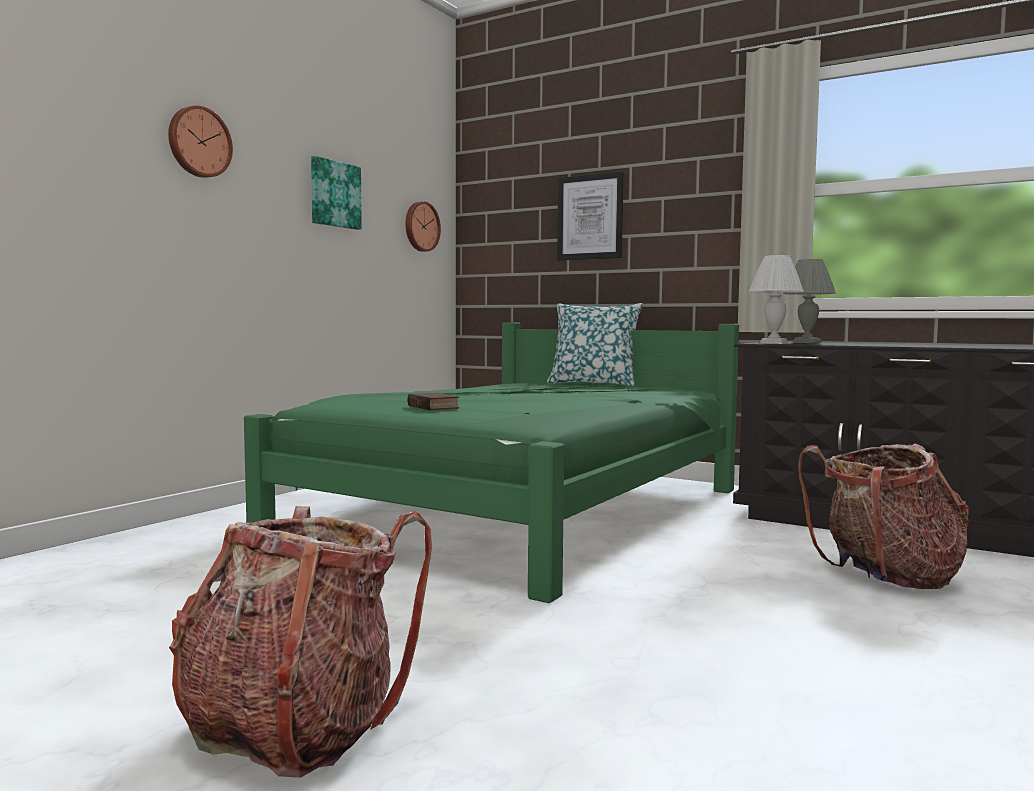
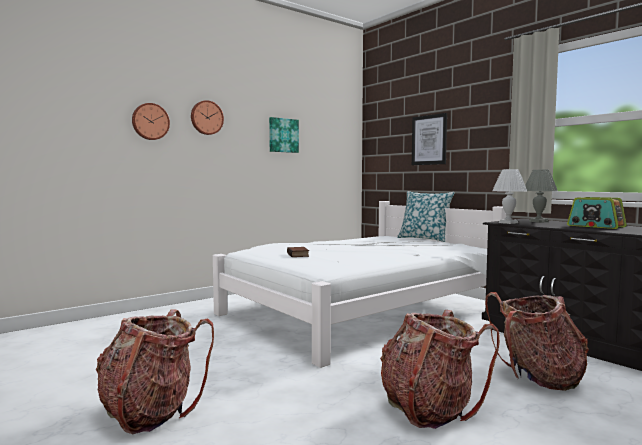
camera: 20 degrees right, 0 degrees up
green bed [244,322,739,603] -> white bed [213,201,507,368]
wall clock [405,201,441,252] -> wall clock moved to [132,103,170,140]
none -> backpack [380,310,500,429]
none -> radio [567,197,627,229]

